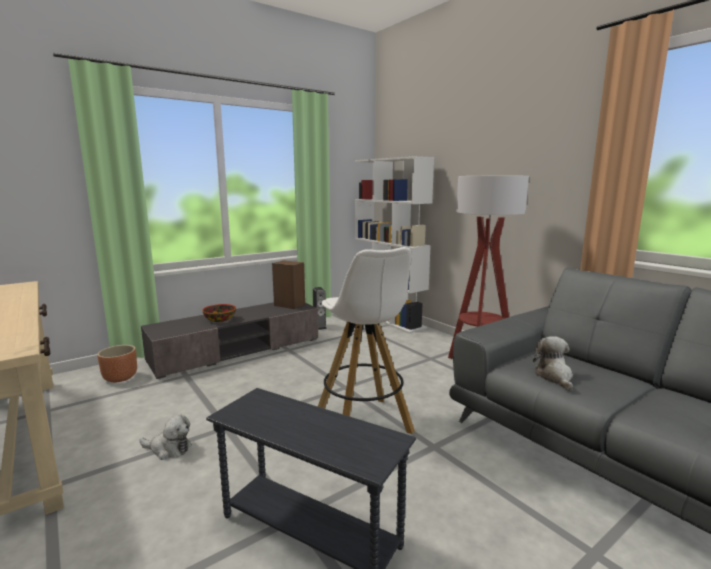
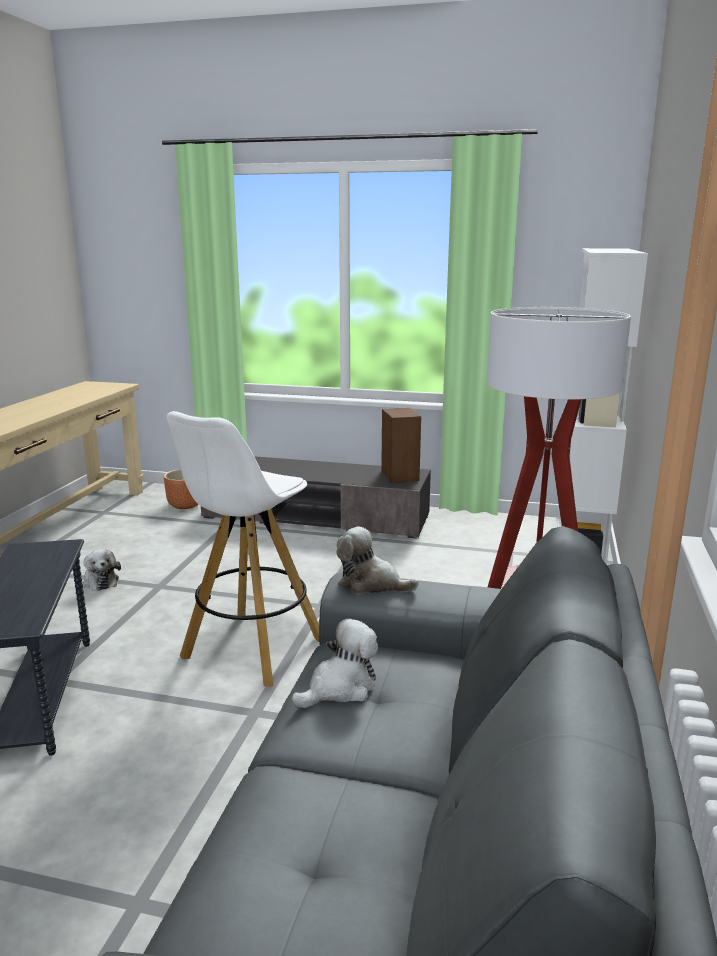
camera: 50 degrees right, 5 degrees up
bowl [202,304,236,322] -> none
speaker [313,287,327,330] -> none
none -> plush toy [336,527,419,594]

